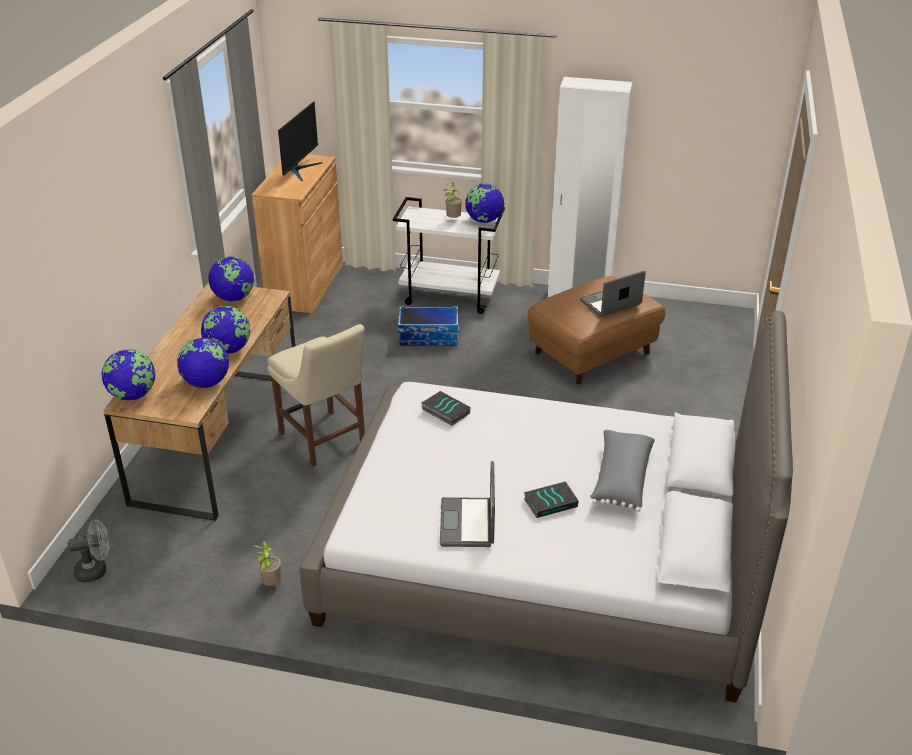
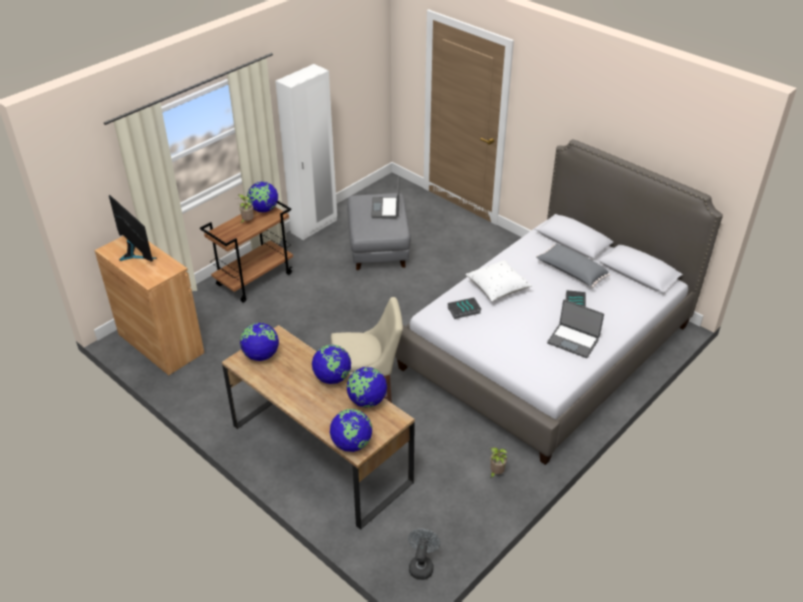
camera: 60 degrees left, 5 degrees up
white cart [393,197,505,314] -> brown cart [200,201,293,302]
storage box [398,306,459,346] -> none
brown ottoman [528,276,665,385] -> grey ottoman [347,193,411,270]
none -> white pillow [465,260,532,302]

